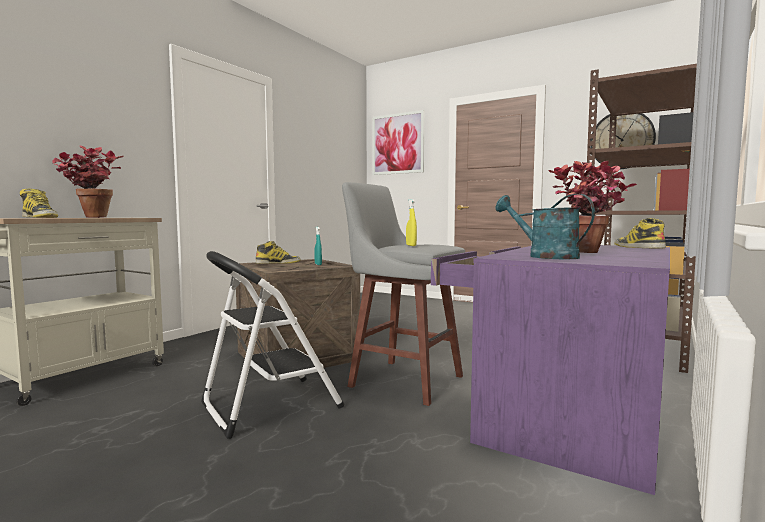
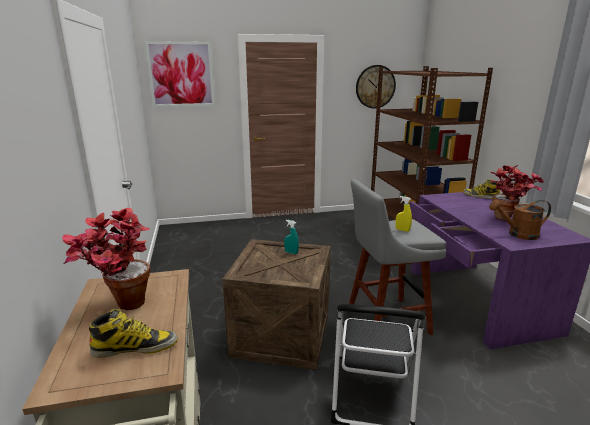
camera: 45 degrees left, 15 degrees up
boot [255,241,301,264] -> none
turquoise watering can [495,194,595,259] -> brown watering can [489,199,551,240]

